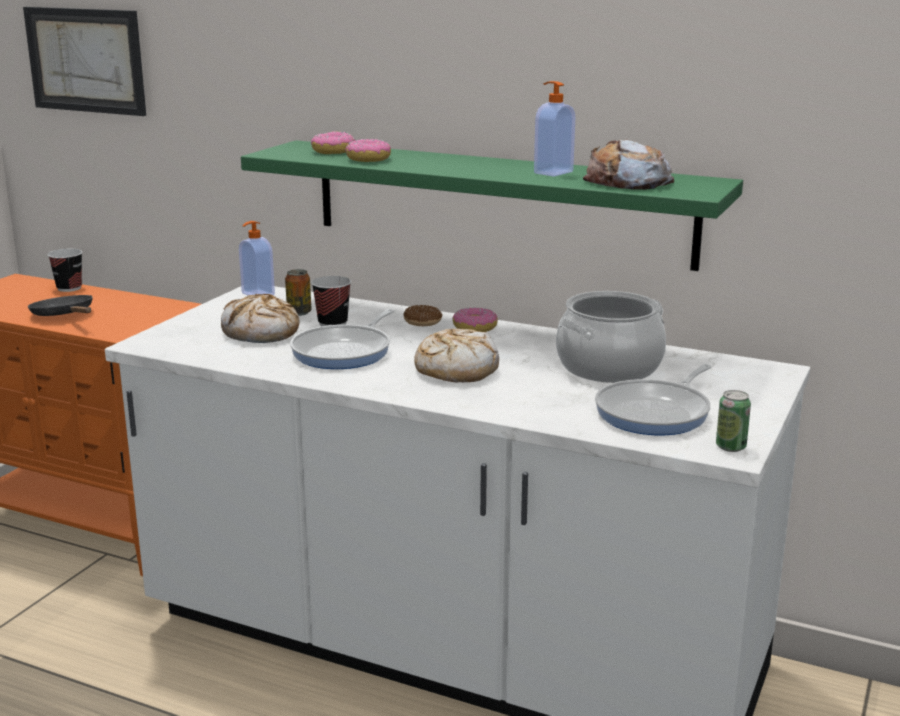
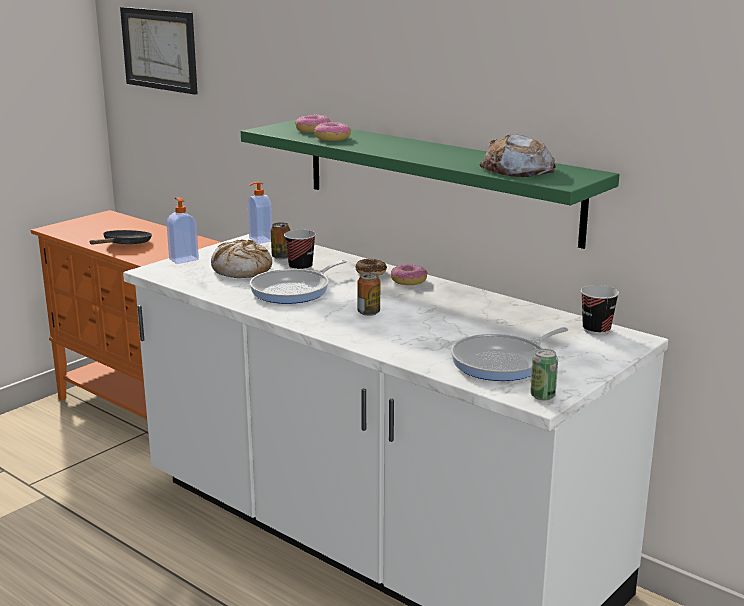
camera: 15 degrees right, 0 degrees up
black frying pan [28,295,93,316] -> black frying pan turned 45 degrees clockwise [90,230,152,244]
cup [48,249,82,292] -> cup moved to [581,285,619,335]
bread [414,328,499,382] -> can [358,273,380,316]
soap dispenser [534,81,575,177] -> soap dispenser moved to [167,197,199,264]
cooking pot [556,291,666,383] -> none

